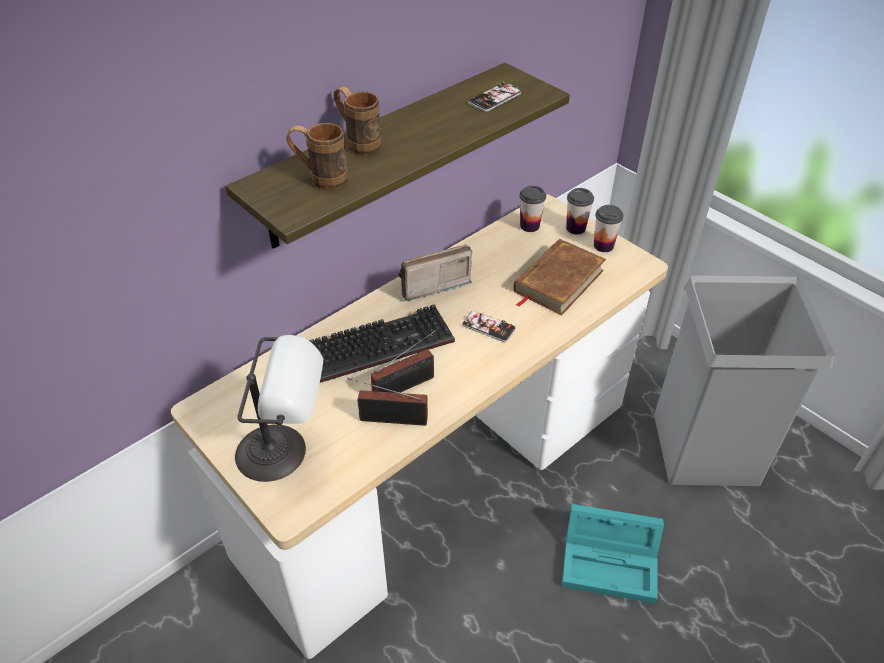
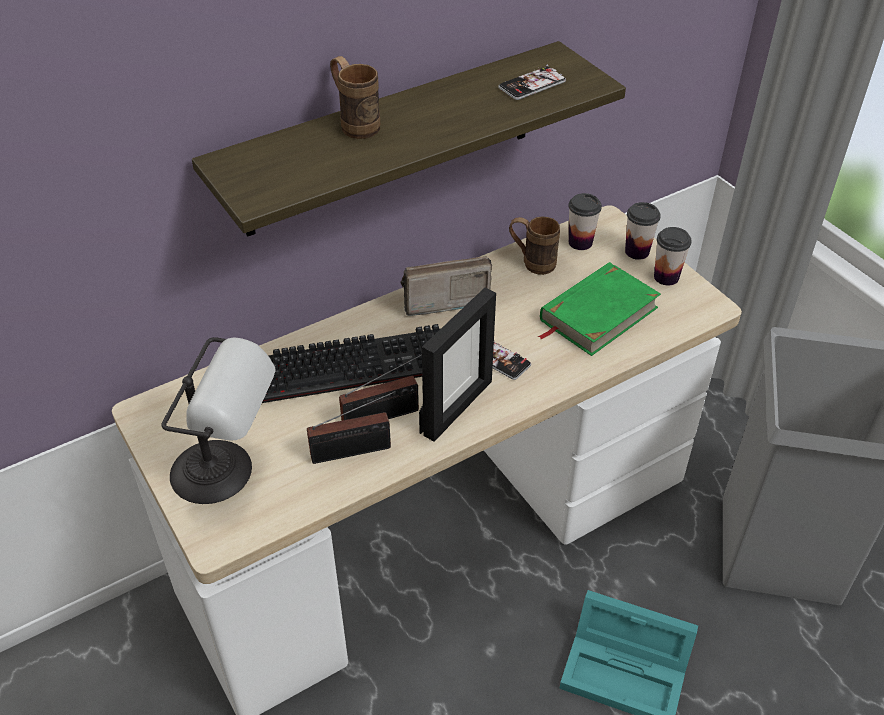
camera: 10 degrees right, 0 degrees up
brown mug [286,123,348,190] -> brown mug moved to [509,216,560,275]
radio [347,378,428,426] -> radio turned 150 degrees clockwise [307,391,396,464]
brown book [514,239,606,315] -> green book [538,262,661,356]
none -> picture frame [419,288,496,442]

